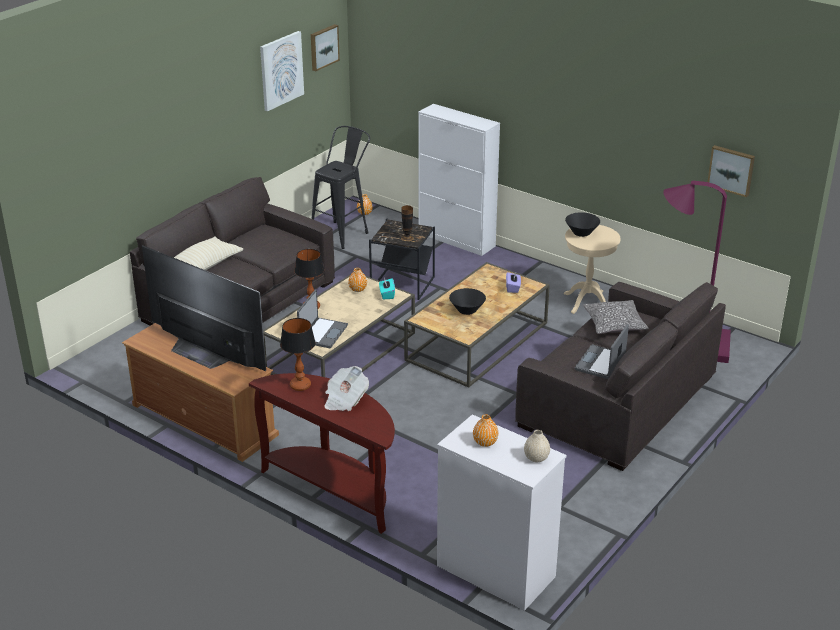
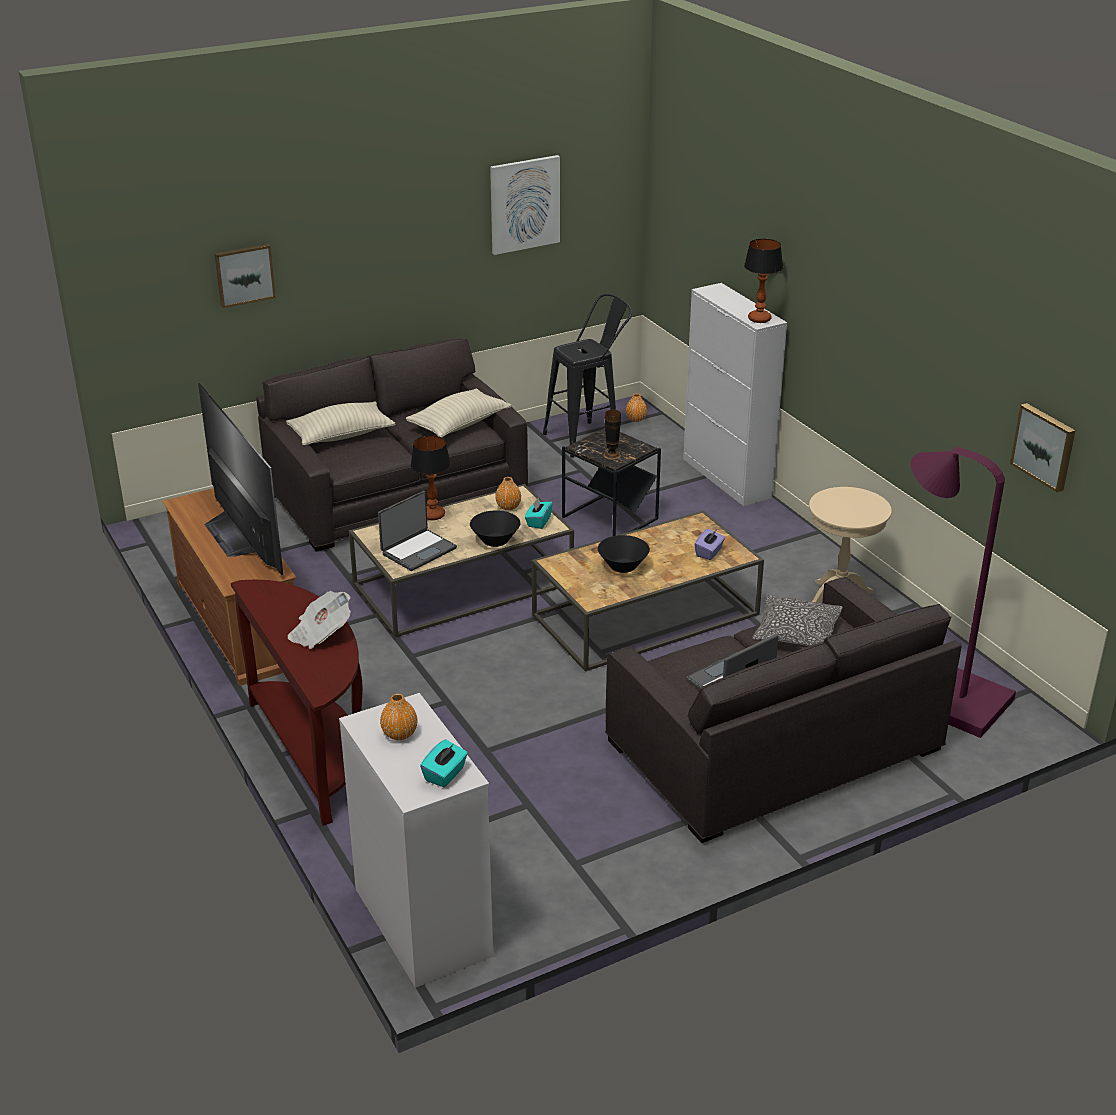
camera: 25 degrees right, 0 degrees up
table lamp [280,318,316,391] -> table lamp moved to [744,239,783,323]
picture [311,24,340,71] -> picture moved to [214,244,276,308]
beige vase [524,430,550,462] -> turquoise tissue box [420,739,468,787]
black bowl [565,212,600,237] -> black bowl moved to [470,510,520,547]
none -> beige pillow [406,388,511,438]

